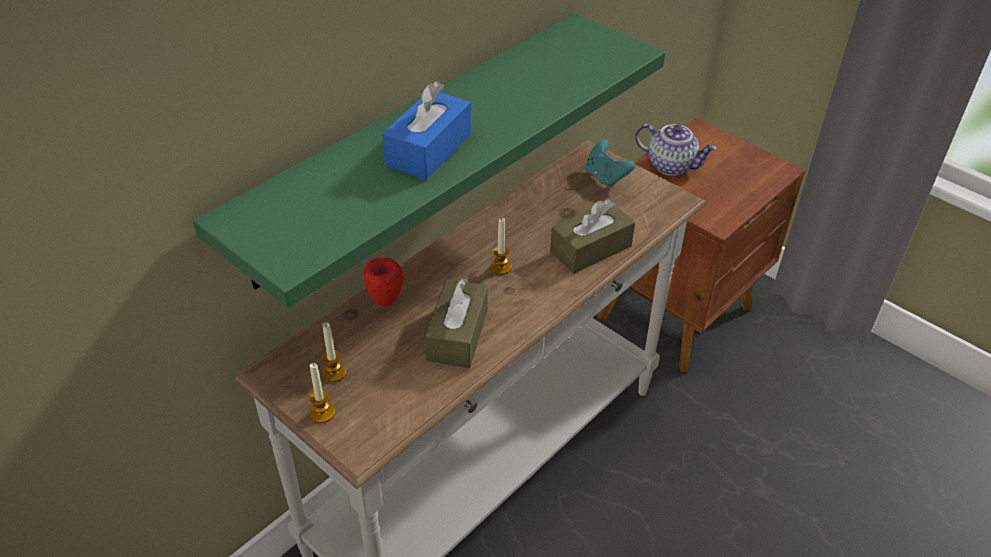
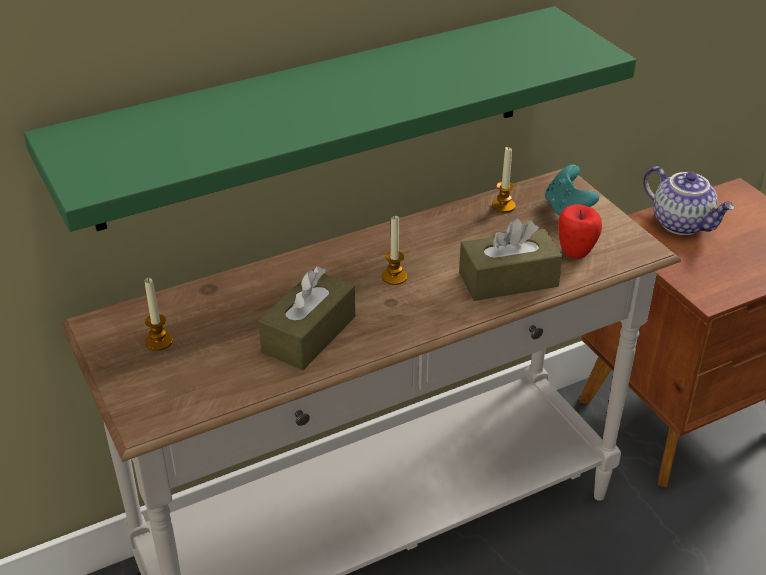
camera: 20 degrees right, 5 degrees down
candle [309,363,335,423] -> candle moved to [492,147,515,213]
apple [364,258,404,306] -> apple moved to [558,204,602,259]
blue tissue box [382,81,471,180] -> none

